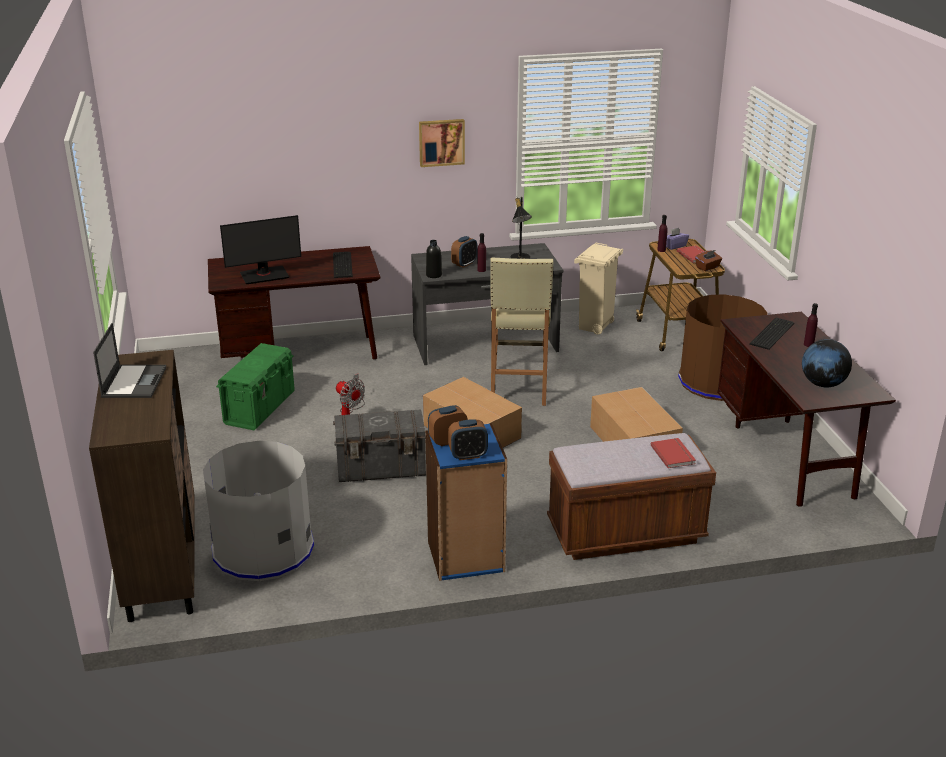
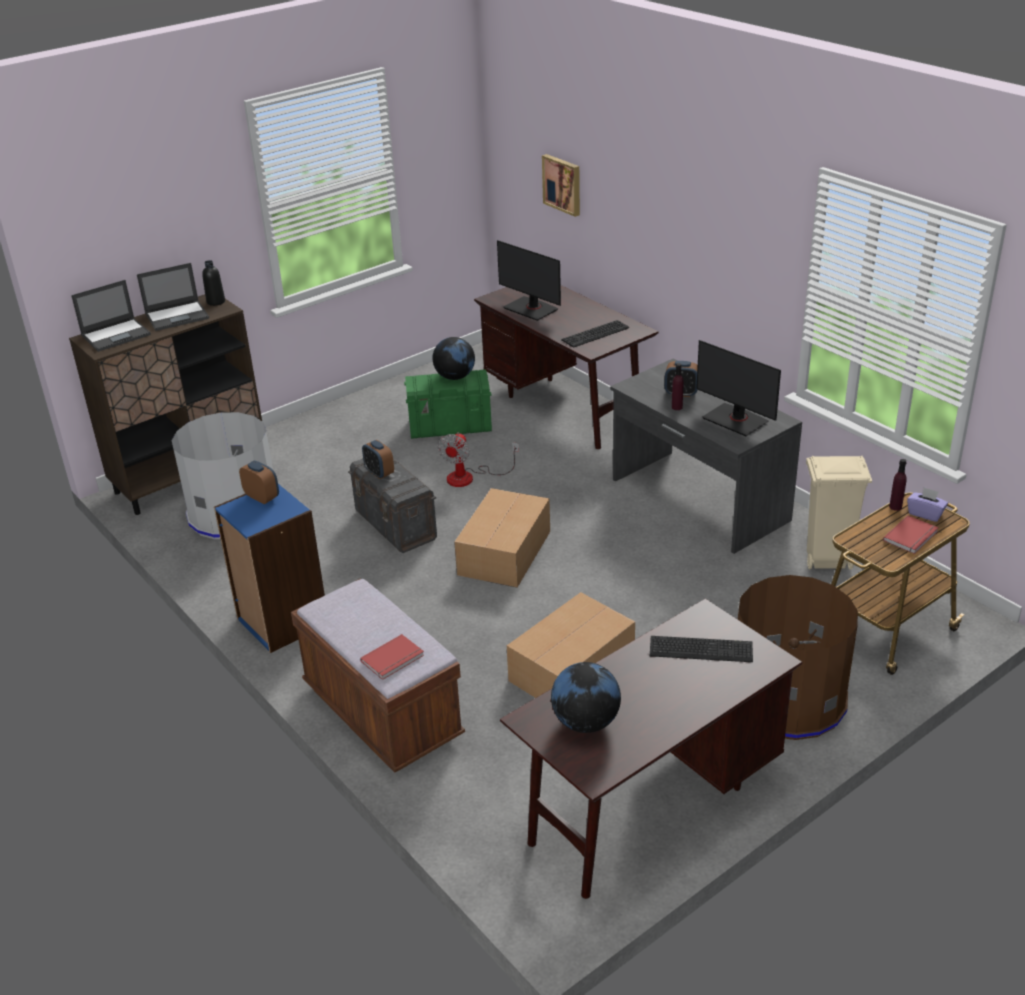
camera: 65 degrees right, 5 degrees up
picture [419,119,465,167] -> picture moved to [542,154,580,217]
black bottle [426,240,442,278] -> black bottle moved to [202,260,225,306]
alarm clock [448,419,488,460] -> alarm clock moved to [362,440,394,479]
beige stool [490,258,553,406] -> none
black table lamp [510,197,532,259] -> monitor [696,340,781,436]
brown tissue box [695,250,722,271] -> none
purple bottle [804,303,818,347] -> none
none -> laptop [71,280,151,352]
none -> globe [432,337,475,380]

